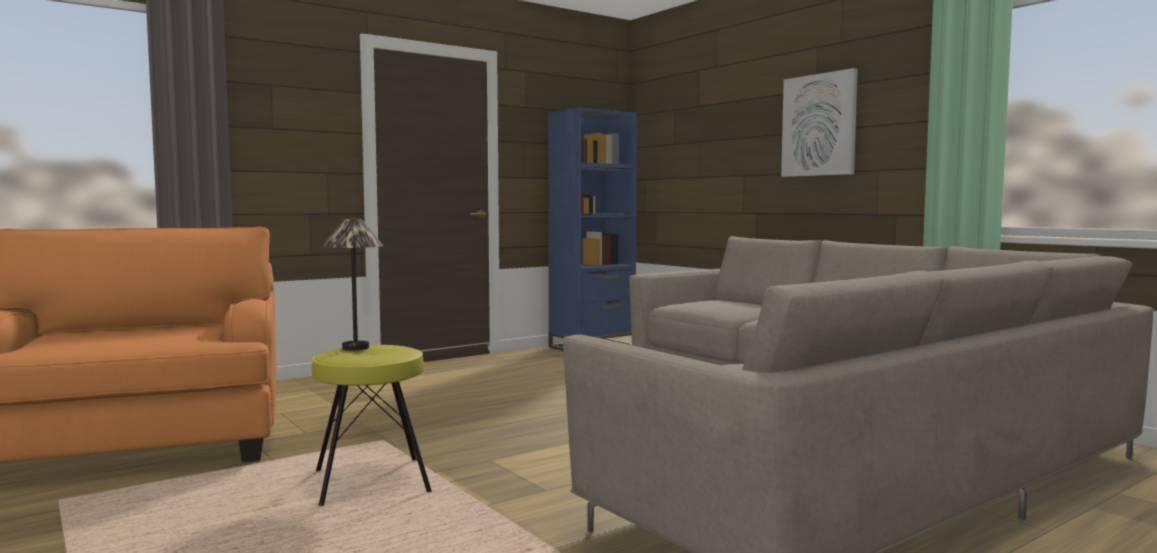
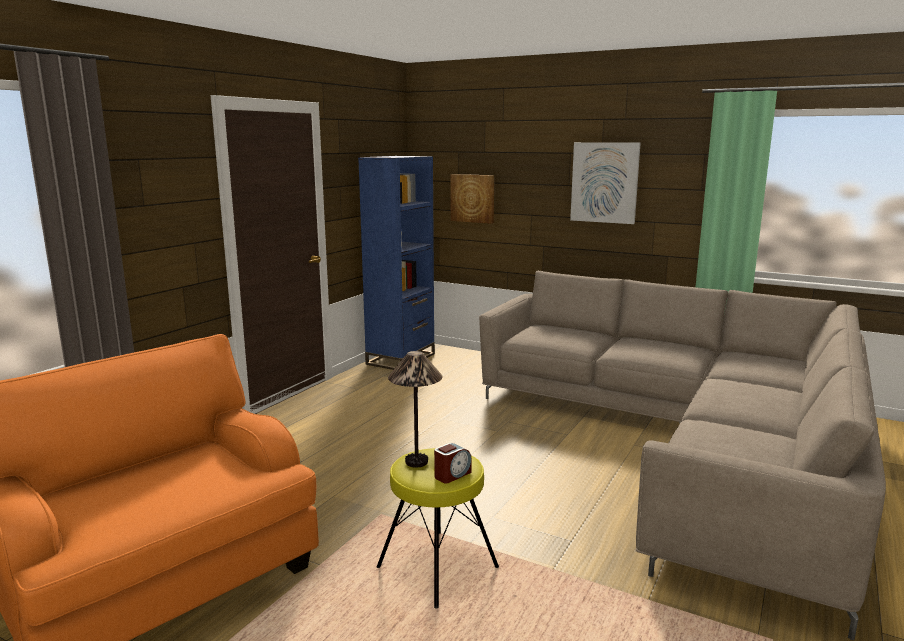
camera: 25 degrees left, 10 degrees up
none -> alarm clock [434,443,472,483]
none -> picture [450,174,494,224]

